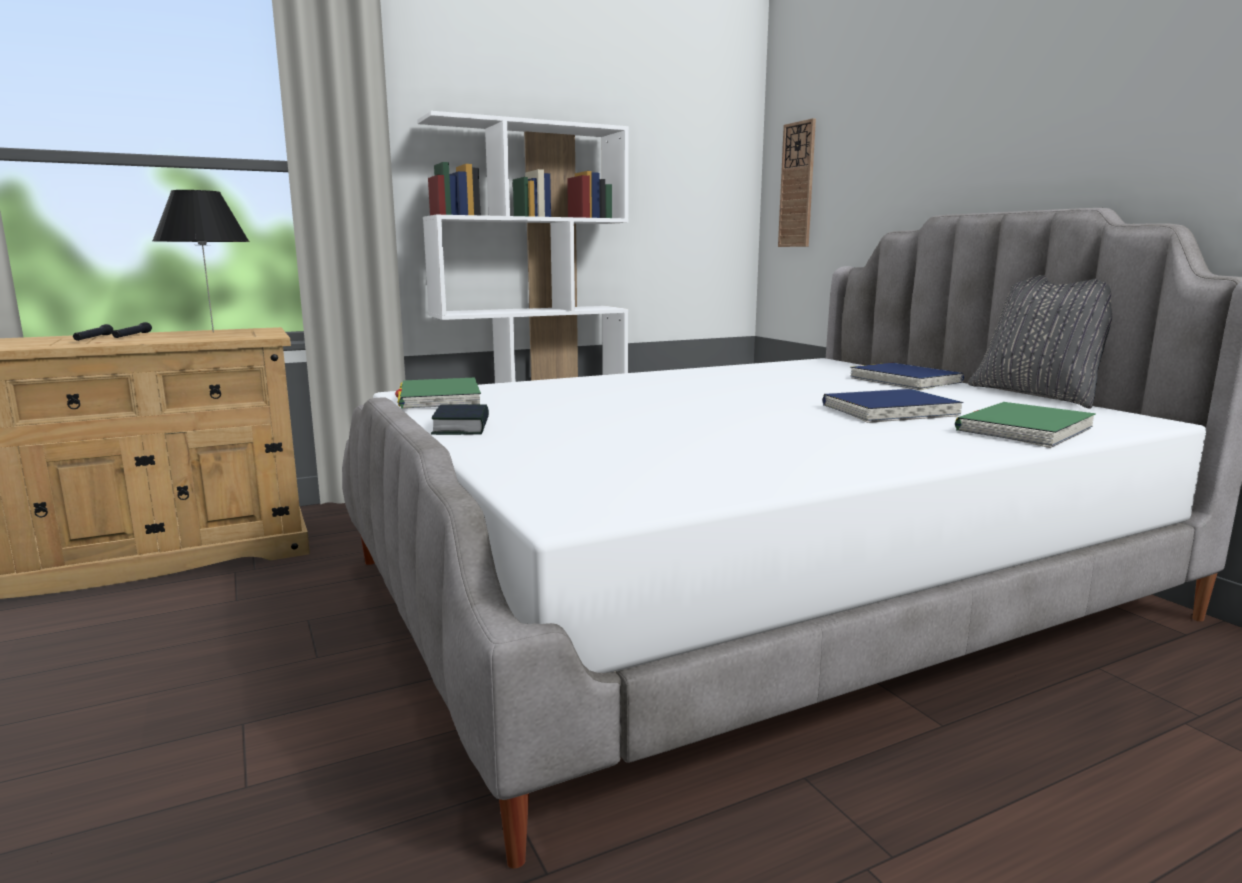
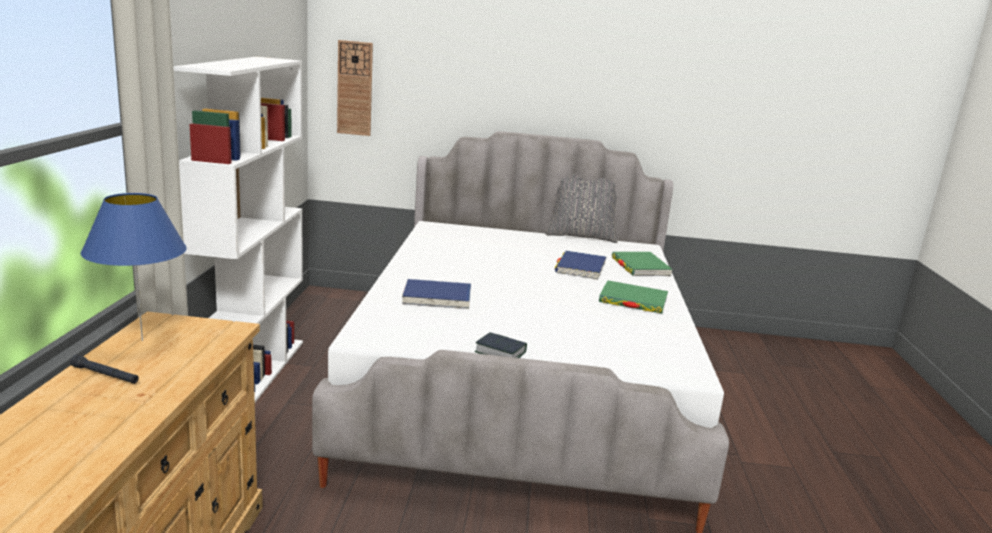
camera: 60 degrees left, 5 degrees up
black flashlight [73,324,113,341] -> none
black table lamp [152,190,250,332] -> blue table lamp [81,193,187,341]
green book [395,377,481,408] -> green book moved to [599,280,668,314]
blue book [850,363,964,390] -> blue book moved to [402,279,471,309]

